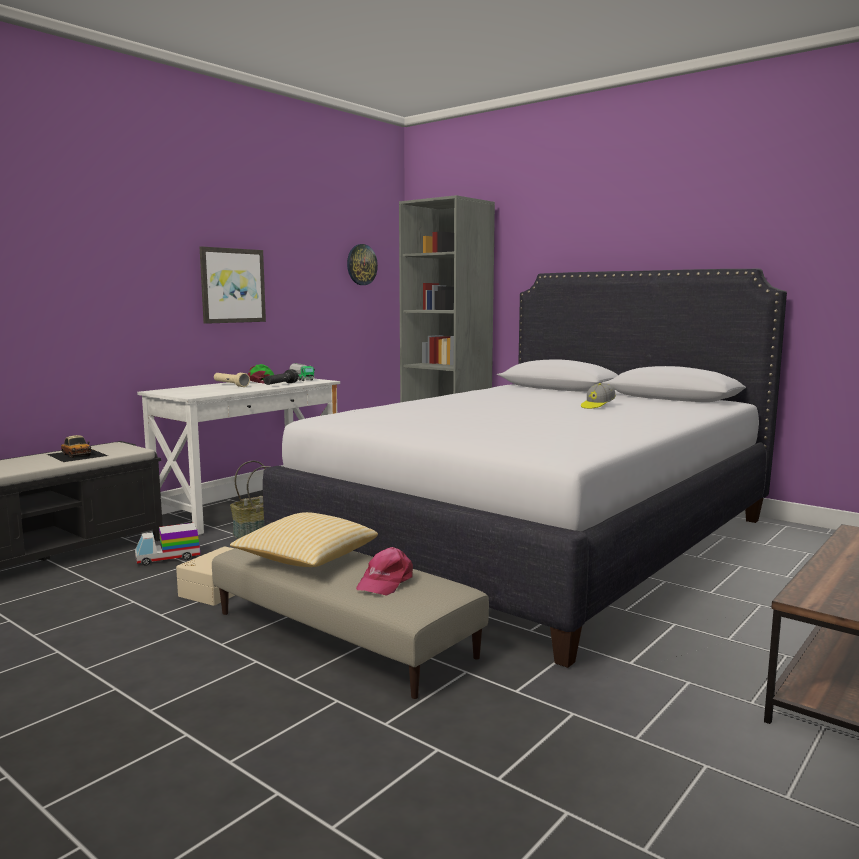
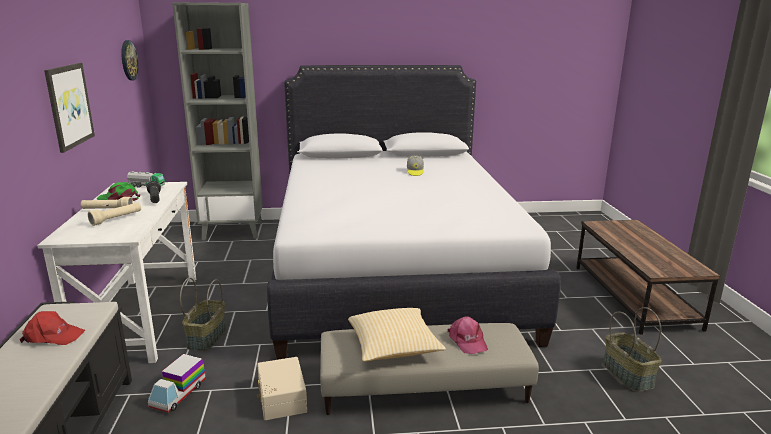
camera: 45 degrees left, 10 degrees up
toy car [47,435,108,462] -> red cap [20,311,85,345]
none -> beige flashlight [88,203,141,226]
none -> basket [603,307,662,392]

